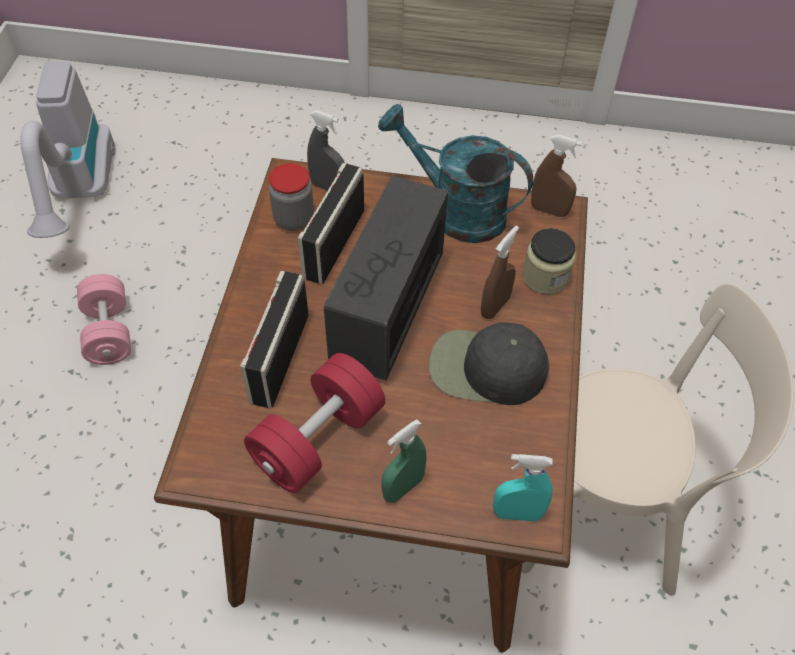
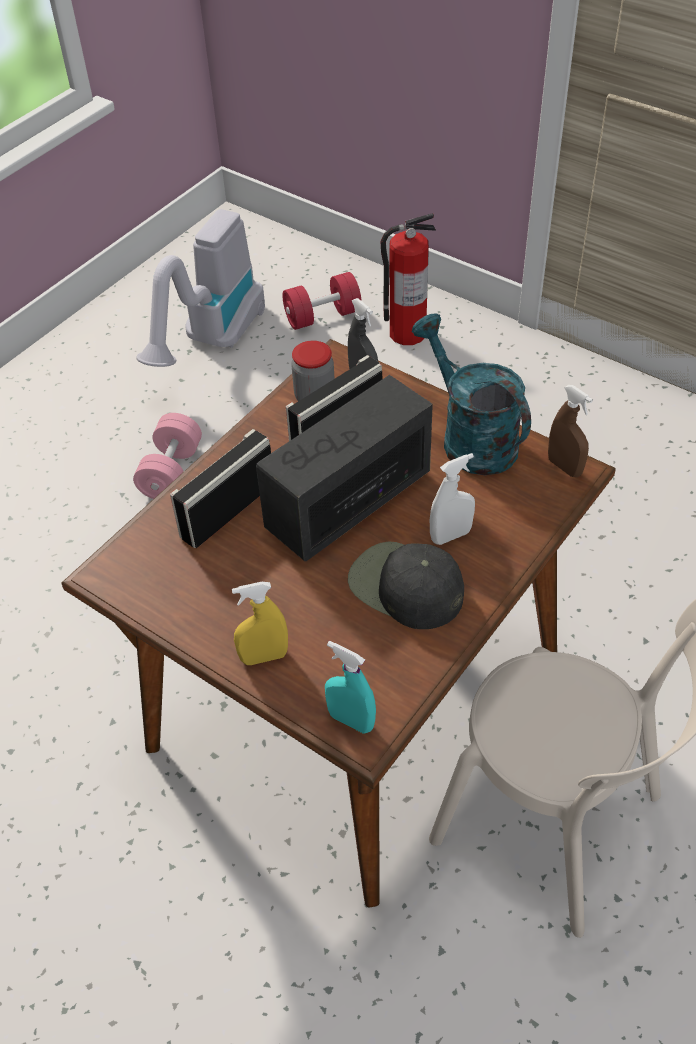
camera: 30 degrees right, 5 degrees down
red dumbbell [244,353,385,493] -> red dumbbell moved to [283,272,362,330]
green spray bottle [381,419,427,503] -> yellow spray bottle [232,582,288,665]
brown spray bottle [481,226,519,319] -> white spray bottle [430,453,475,545]
jar [523,228,576,295] -> none
none -> fire extinguisher [380,213,436,345]

